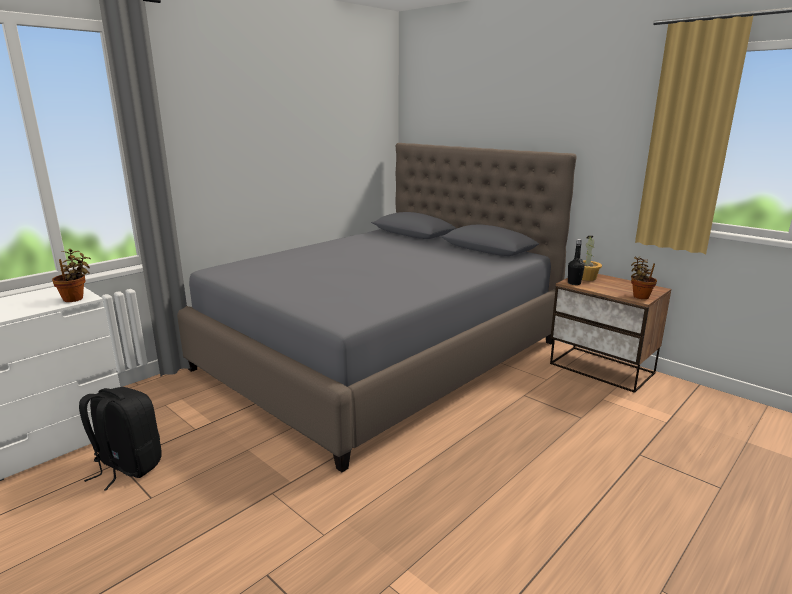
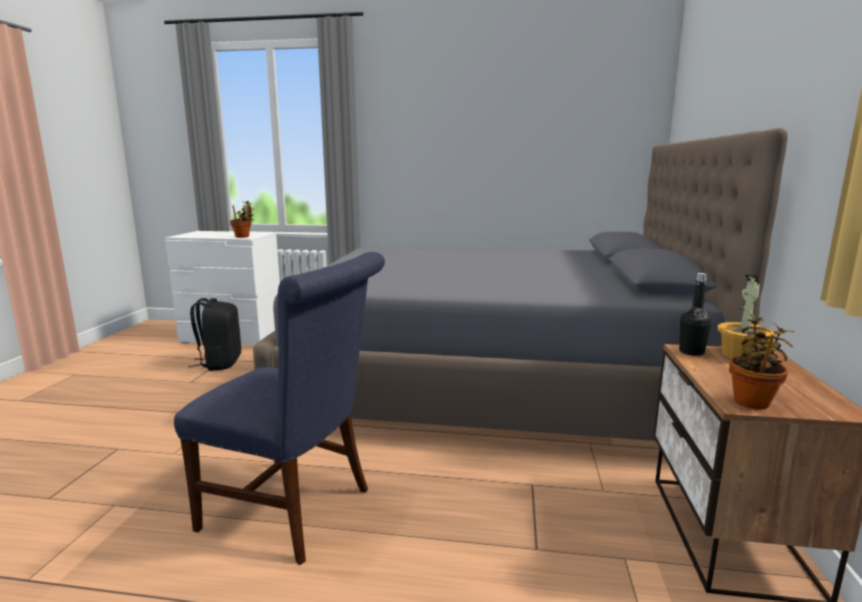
camera: 55 degrees right, 5 degrees down
none -> blue chair [174,252,385,565]

